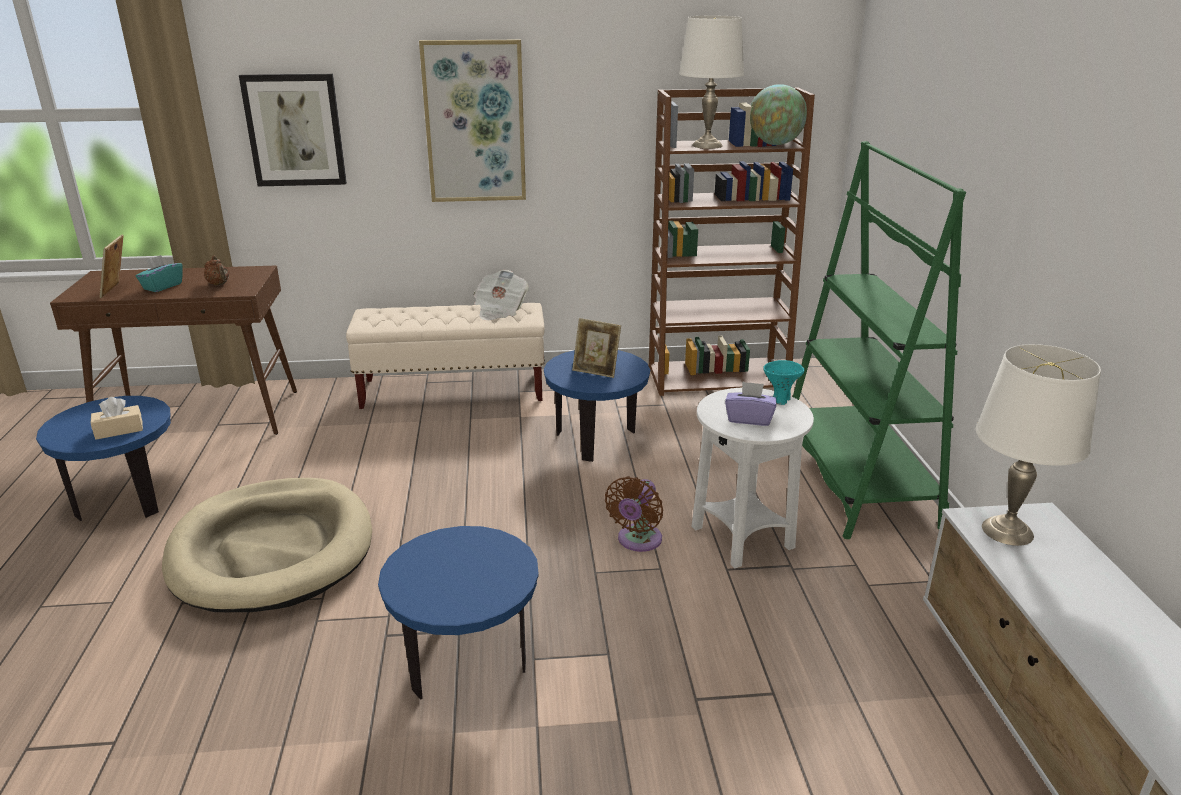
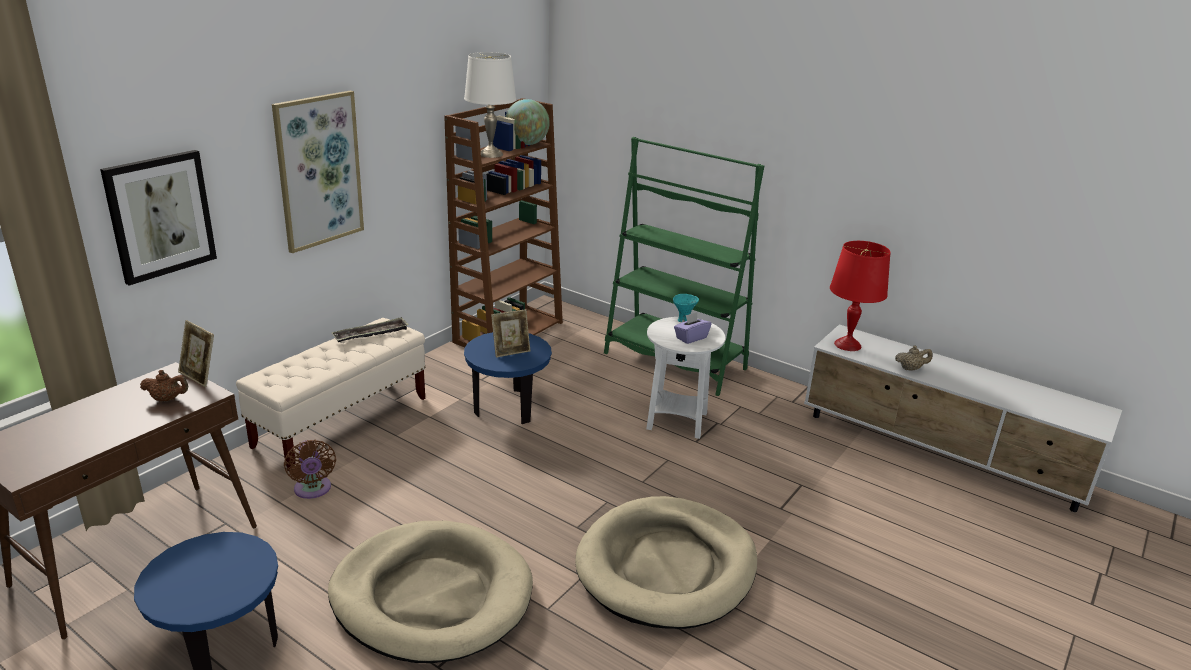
camera: 50 degrees left, 0 degrees up
beige tissue box [91,397,143,440] -> none
picture frame [99,235,124,298] -> picture frame moved to [178,320,214,387]
turquoise tissue box [136,255,183,292] -> none
blue side table [378,526,539,700] -> beige dog bed [575,496,757,629]
newspaper [474,270,529,320] -> tray [332,317,409,342]
brown fan [605,476,663,552] -> brown fan moved to [284,440,336,499]
white table lamp [976,344,1101,546] -> red table lamp [830,241,891,351]
none -> beige teapot [895,345,933,371]

